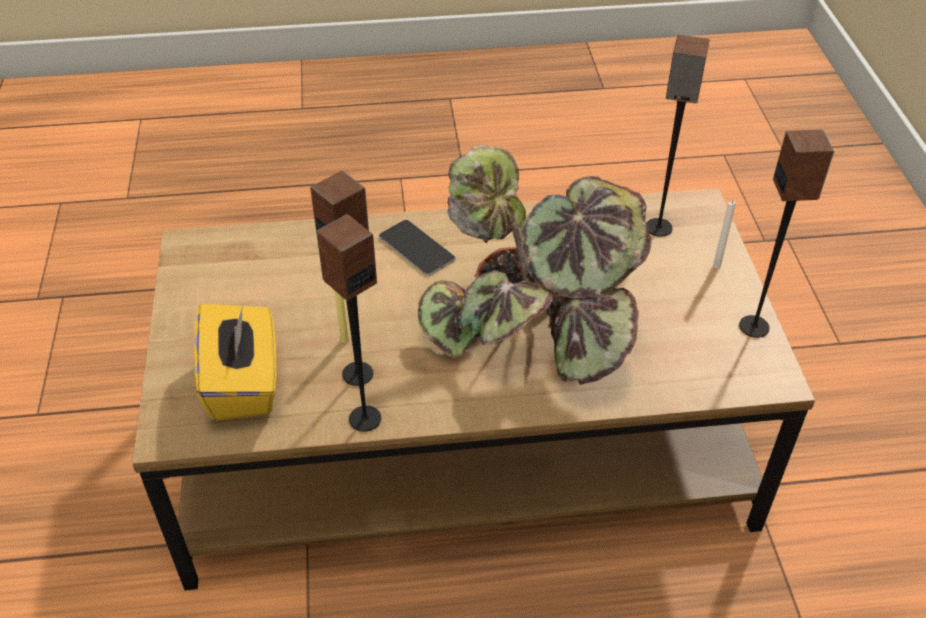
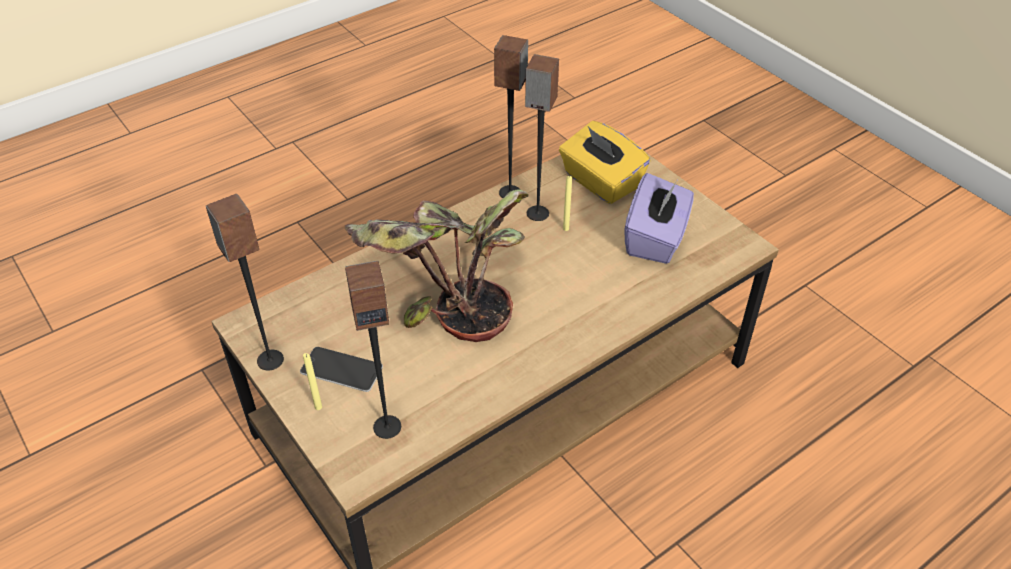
camera: 150 degrees right, 0 degrees up
phone [379,220,456,276] -> phone moved to [300,347,383,392]
white candle [713,201,736,268] -> yellow candle [303,353,322,410]
none -> purple tissue box [624,173,694,264]

